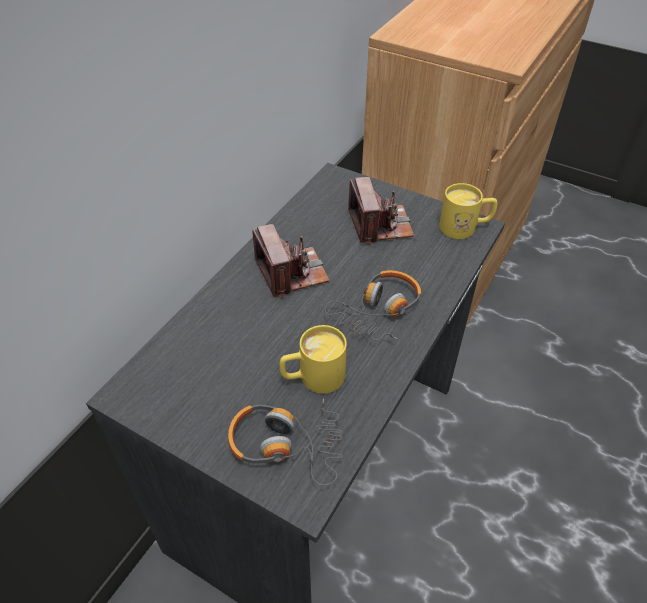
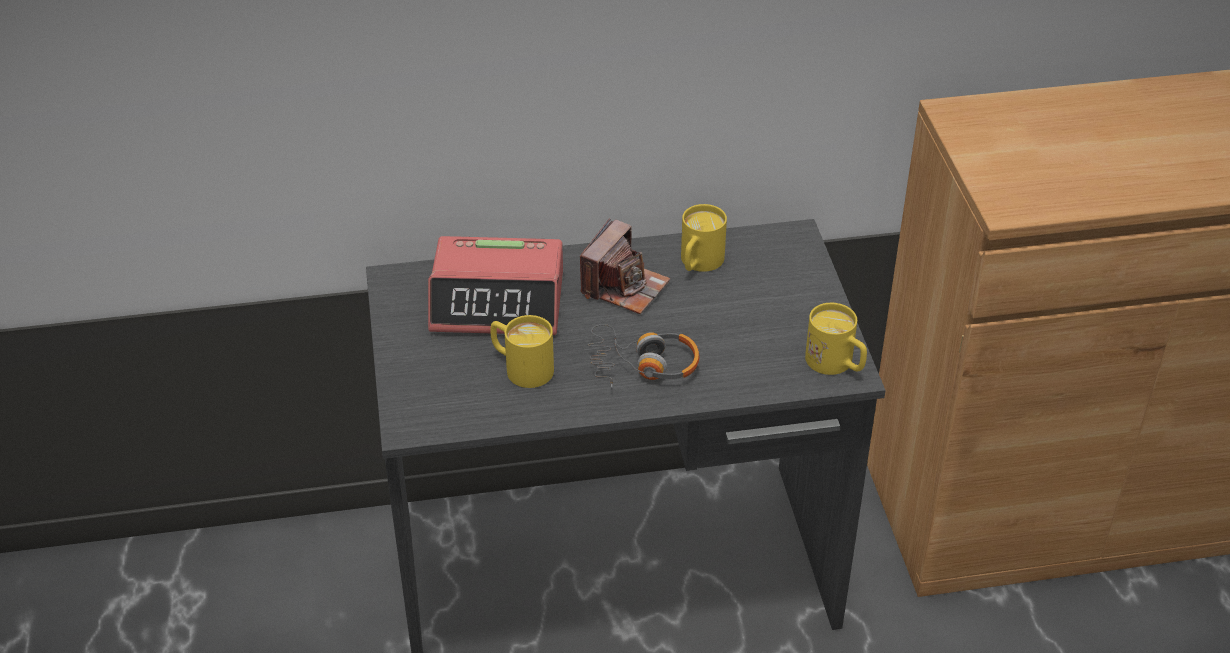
camera: 50 degrees right, 5 degrees down
headphones [228,398,343,486] -> none
camera [348,177,414,245] -> none
none -> alarm clock [428,236,563,335]
none -> yellow mug [681,204,727,272]

